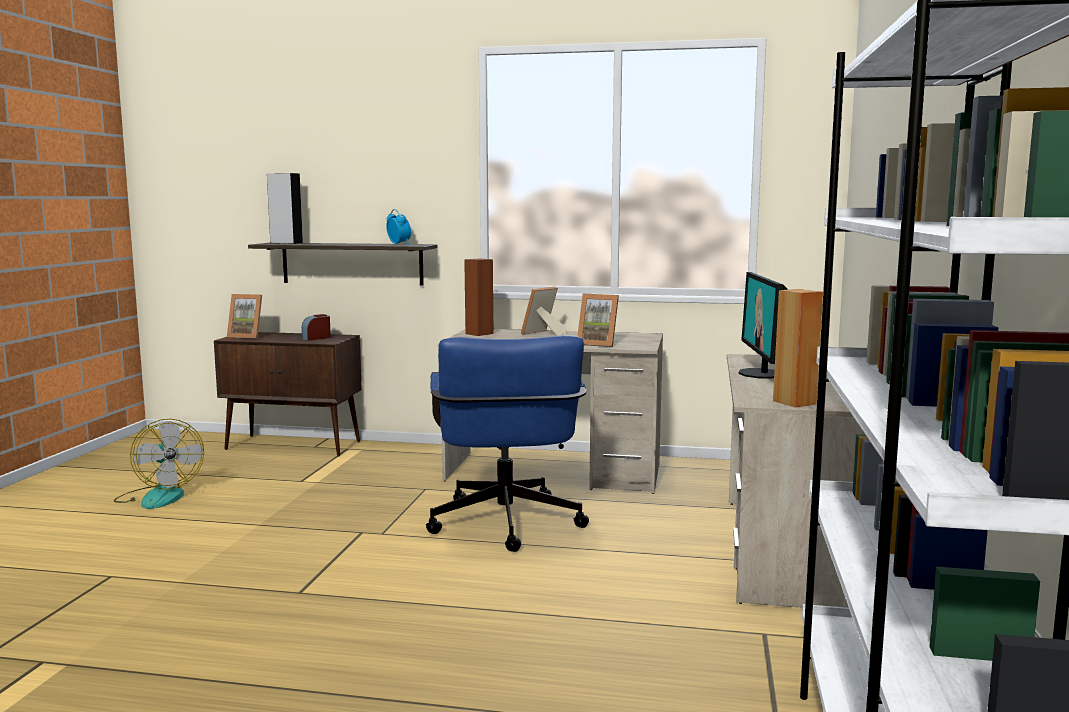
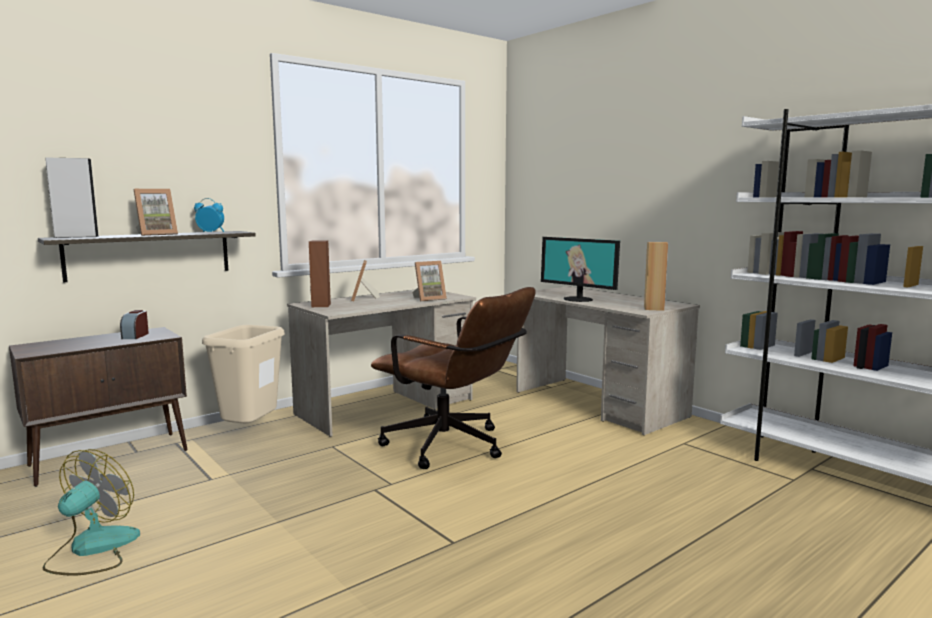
camera: 50 degrees left, 0 degrees up
fan [114,419,204,509] -> fan turned 75 degrees counterclockwise [42,449,140,576]
picture frame [227,294,262,339] -> picture frame moved to [134,189,178,236]
blue office chair [426,335,589,552] -> brown office chair [371,287,536,469]
none -> beige trash can [202,325,285,423]

